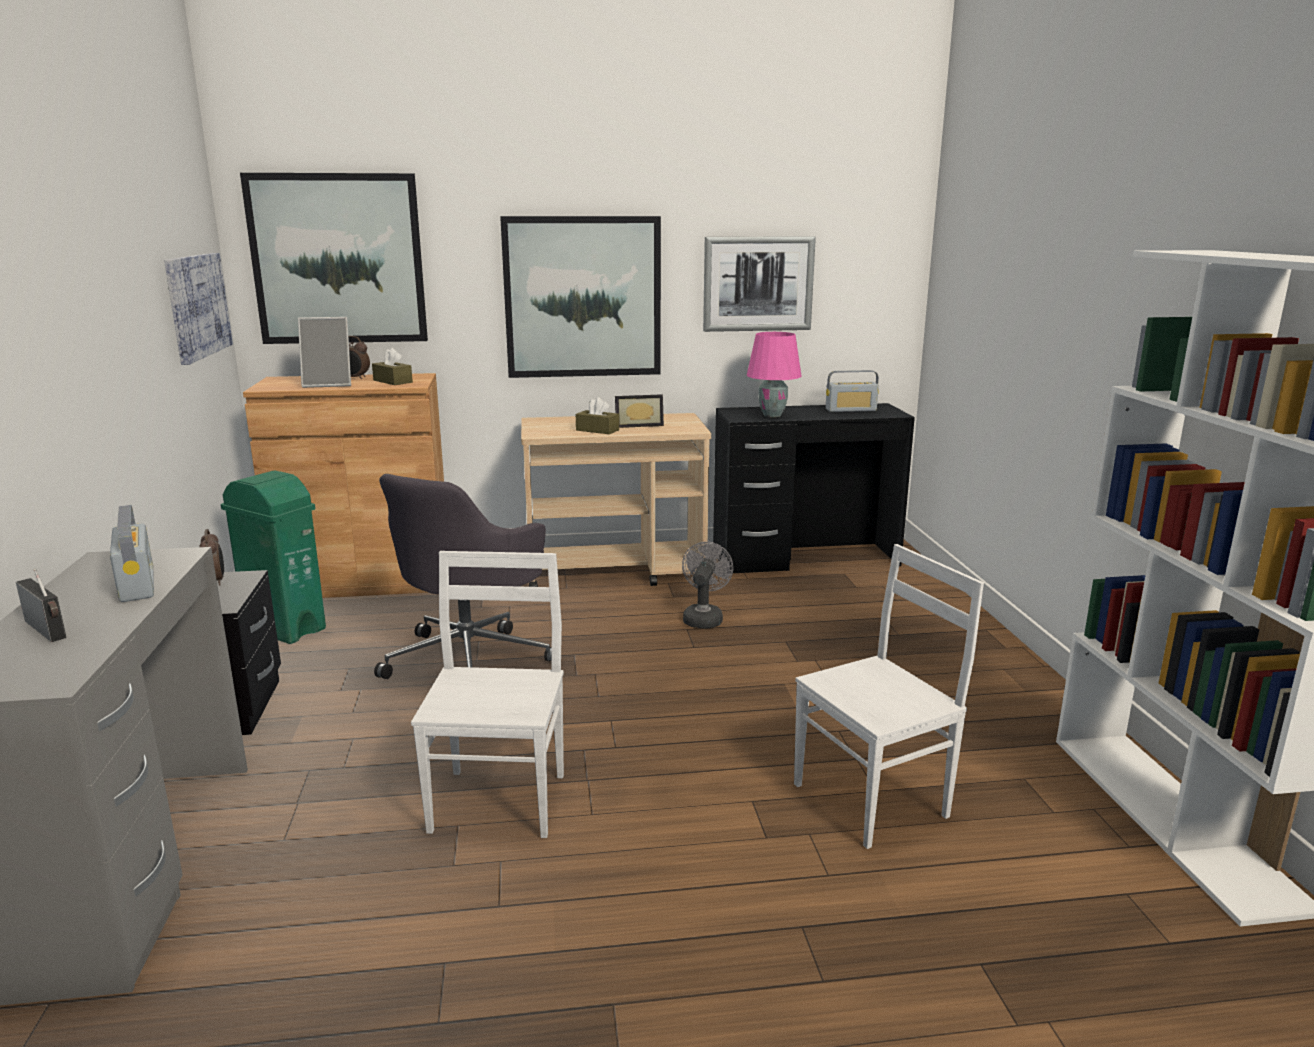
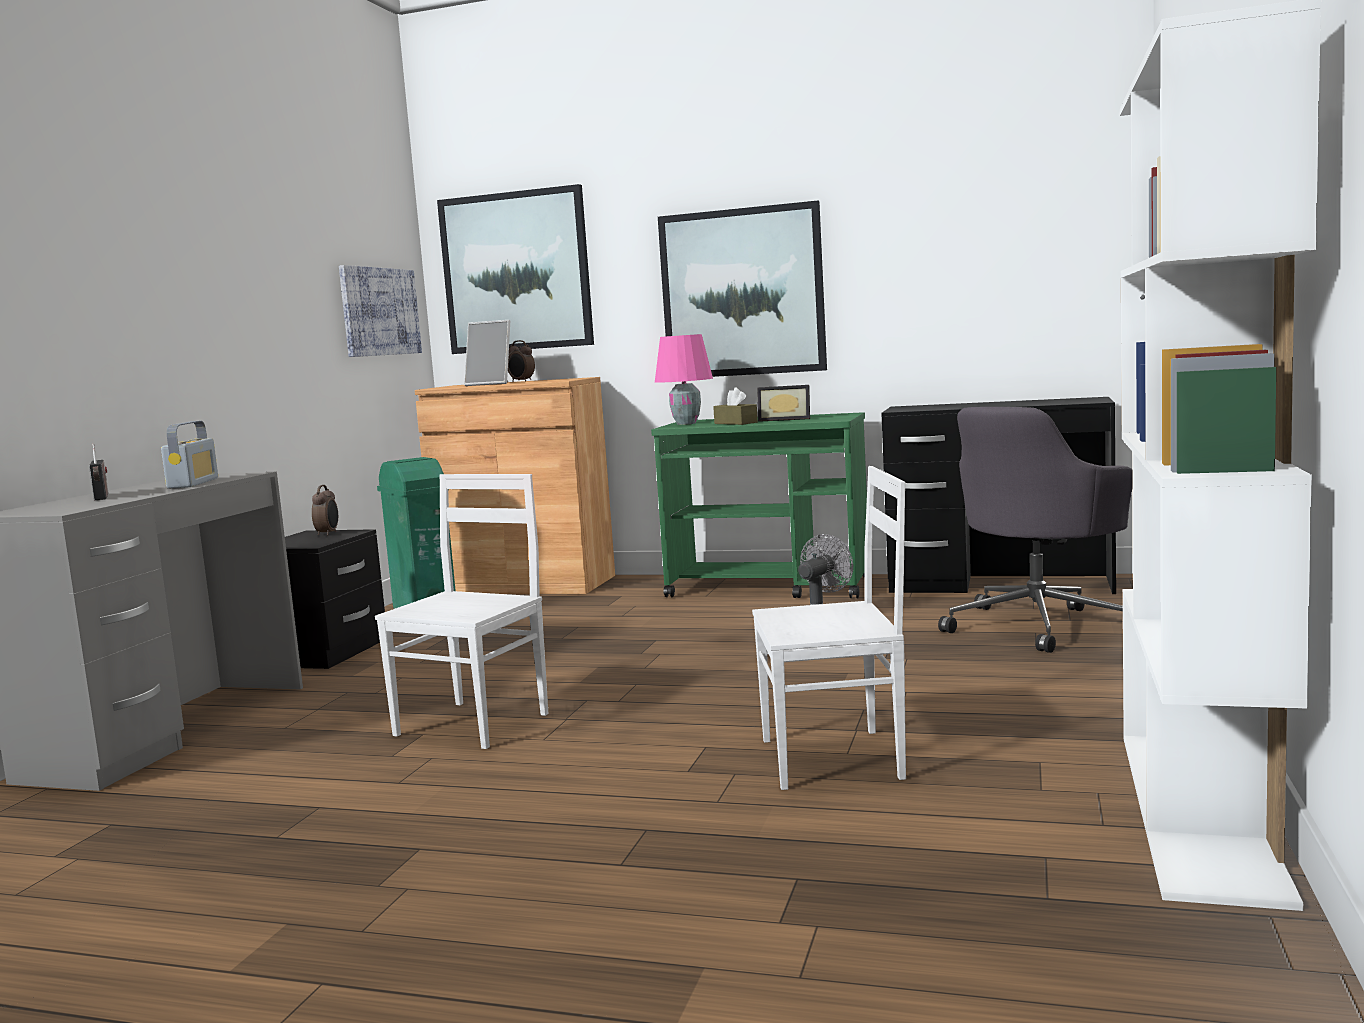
camera: 25 degrees right, 10 degrees down
brown tissue box [372,347,413,385] -> none
grey office chair [374,474,552,679] -> grey office chair moved to [938,407,1133,653]
beige cart [521,413,711,587] -> green cart [651,412,867,598]
picture [703,236,816,332] -> none
pink table lamp [747,332,801,417] -> pink table lamp moved to [655,334,713,425]
radio [826,370,879,412] -> none

